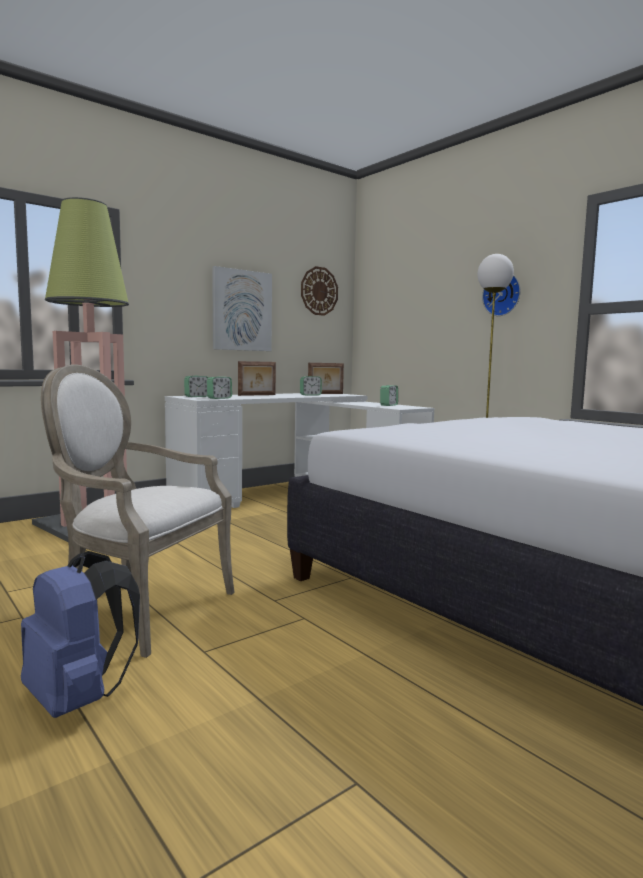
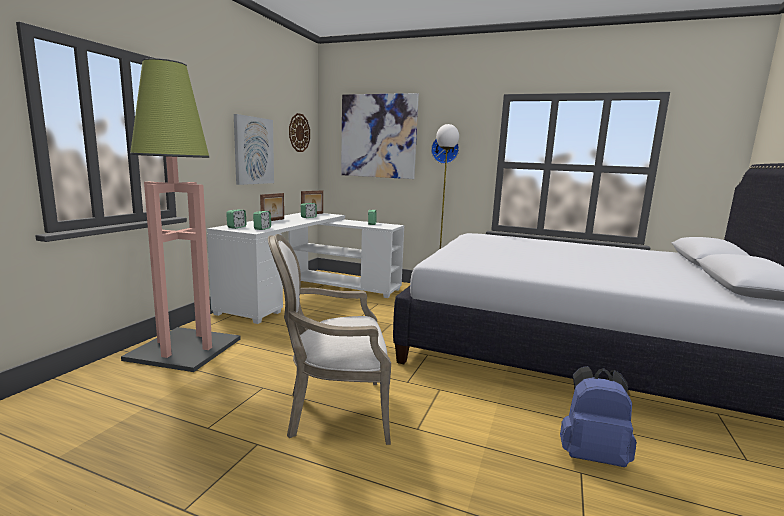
camera: 30 degrees left, 5 degrees up
blue backpack [21,551,140,718] -> blue backpack moved to [560,366,637,467]
none -> picture [341,93,419,179]

